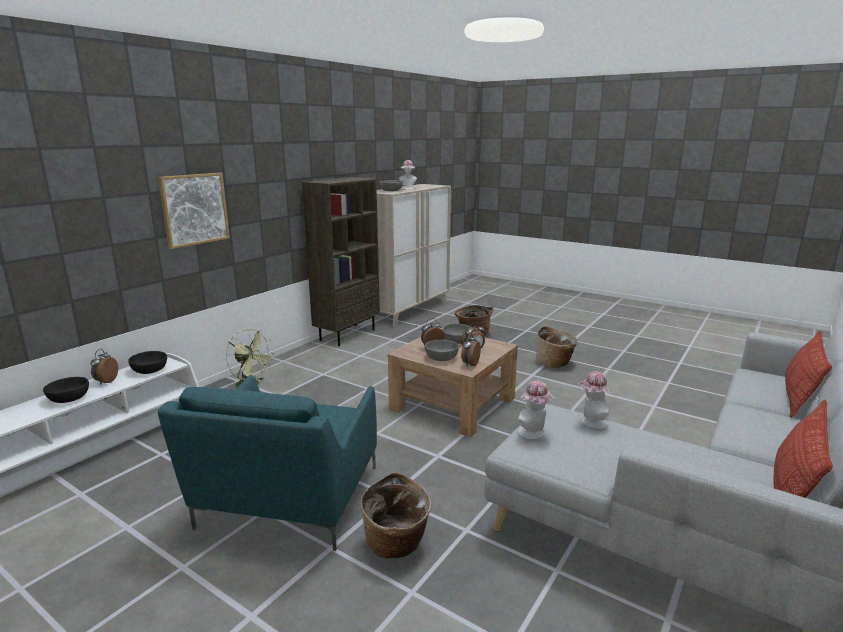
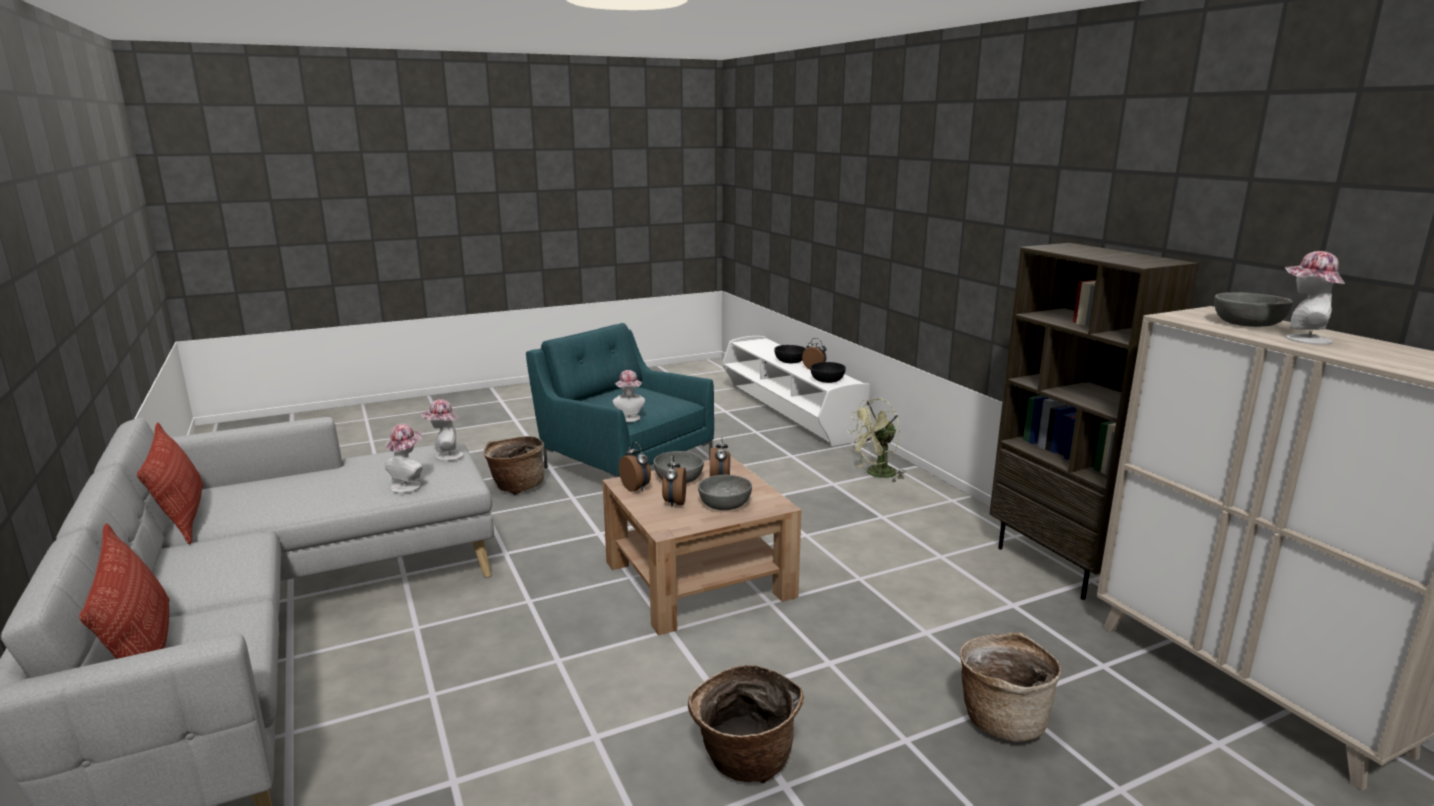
camera: 120 degrees right, 0 degrees up
picture [158,173,230,249] -> none
none -> hat [613,370,645,422]

